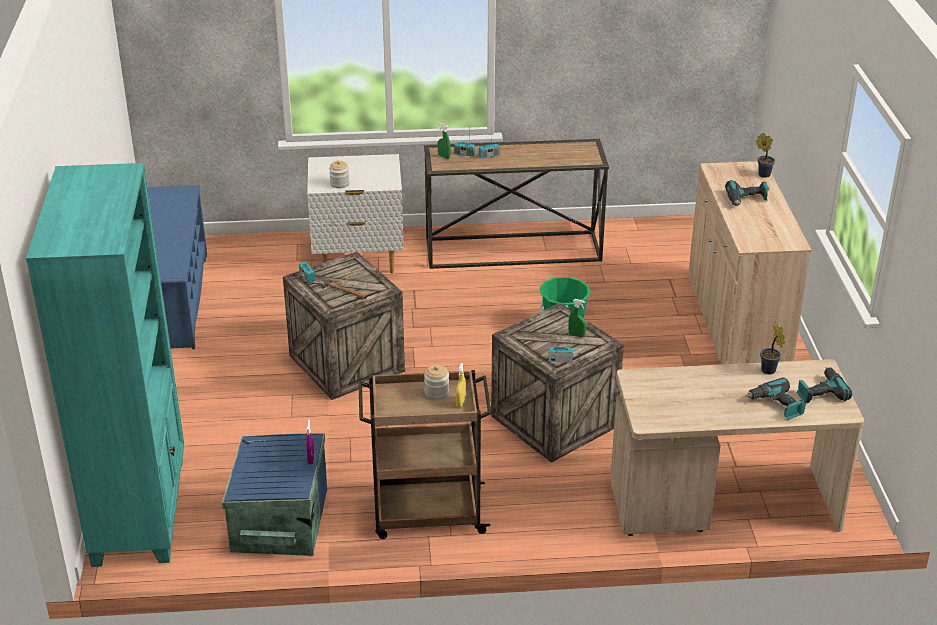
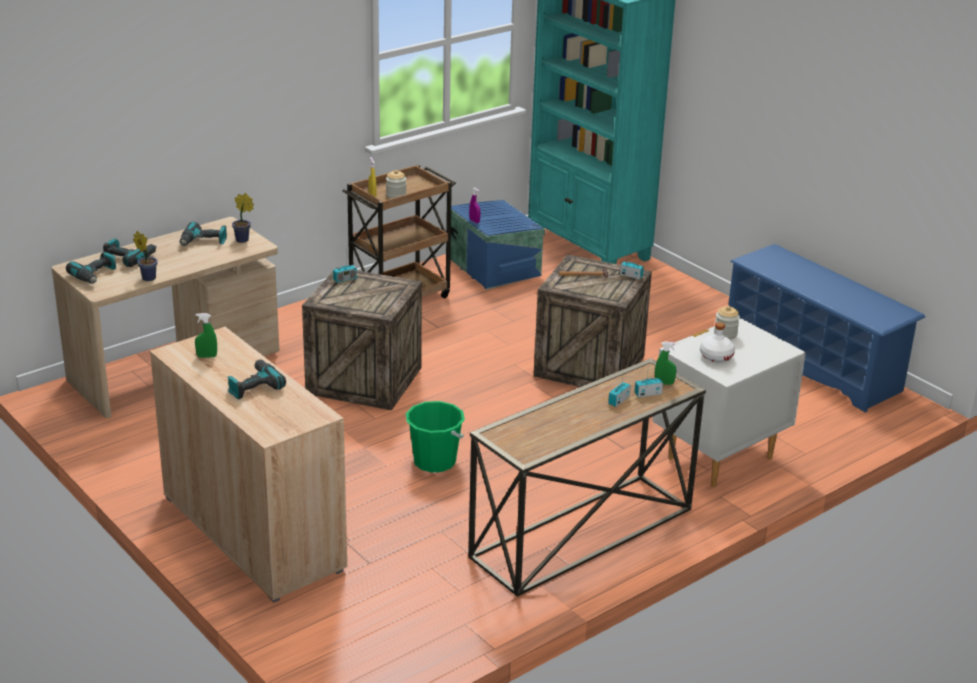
camera: 145 degrees right, 5 degrees down
green spray bottle [568,299,586,337] -> green spray bottle moved to [195,313,217,358]
potted plant [756,133,775,178] -> potted plant moved to [232,193,254,243]
none -> power drill [180,222,227,246]
none -> white bottle [700,322,735,362]

